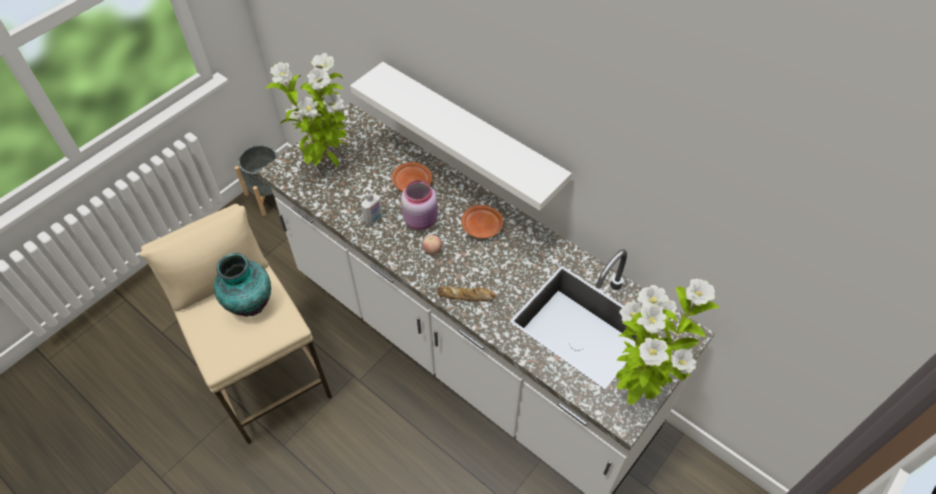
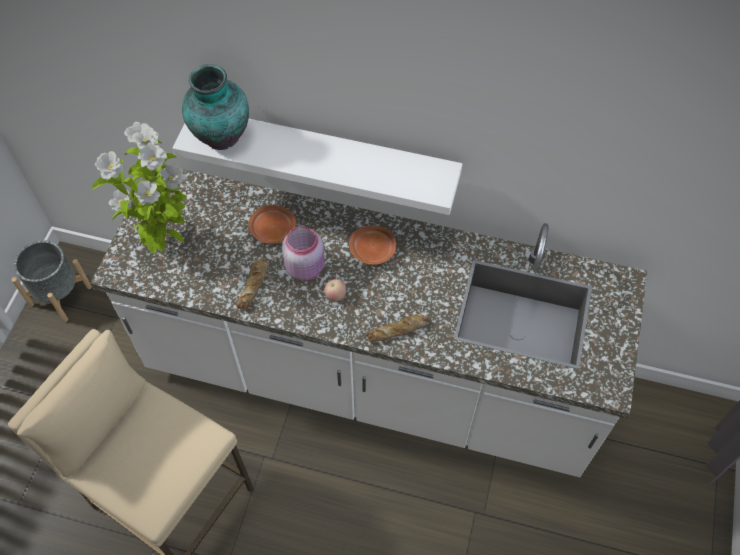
camera: 25 degrees left, 5 degrees up
vase [214,253,271,317] -> vase moved to [182,64,249,150]
soap dispenser [361,186,383,225] -> bread [236,257,269,311]
potted plant [616,279,719,405] -> none

